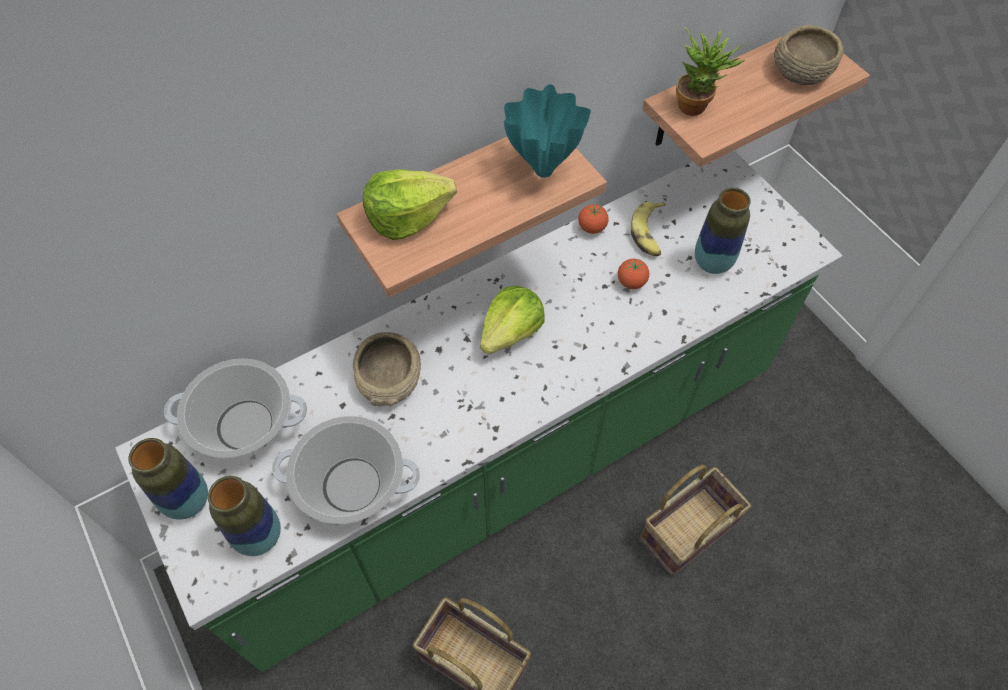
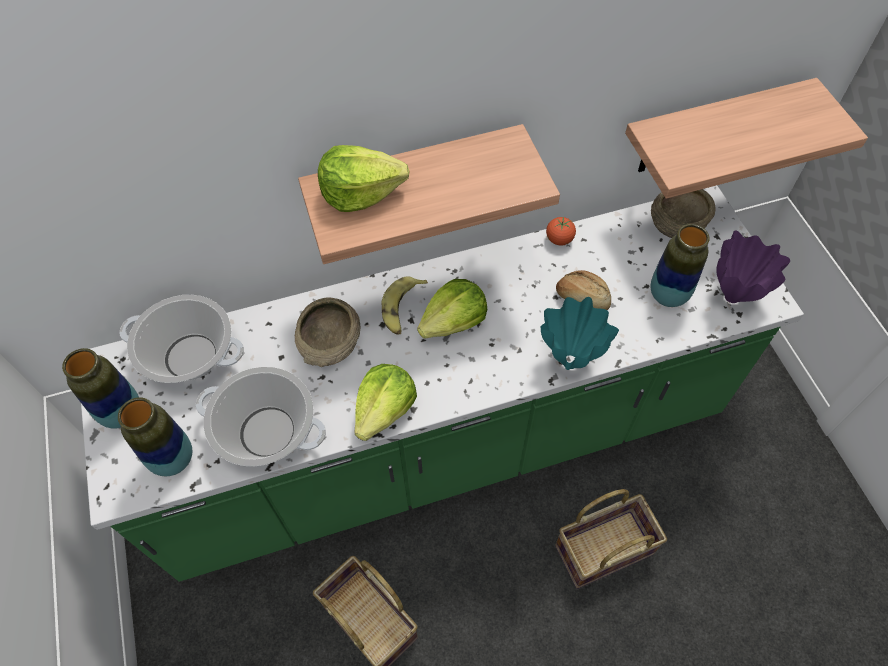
camera: 15 degrees right, 0 degrees up
turquoise vase [504,84,591,178] -> turquoise vase moved to [541,297,619,370]
tomato [618,259,649,289] -> bread [556,270,611,310]
banana [631,202,666,256] -> banana moved to [382,277,428,335]
potted plant [676,27,745,116] -> none
beige bowl [774,25,843,85] -> beige bowl moved to [651,189,716,238]
none -> lettuce [355,364,417,441]
none -> purple vase [716,230,790,303]

